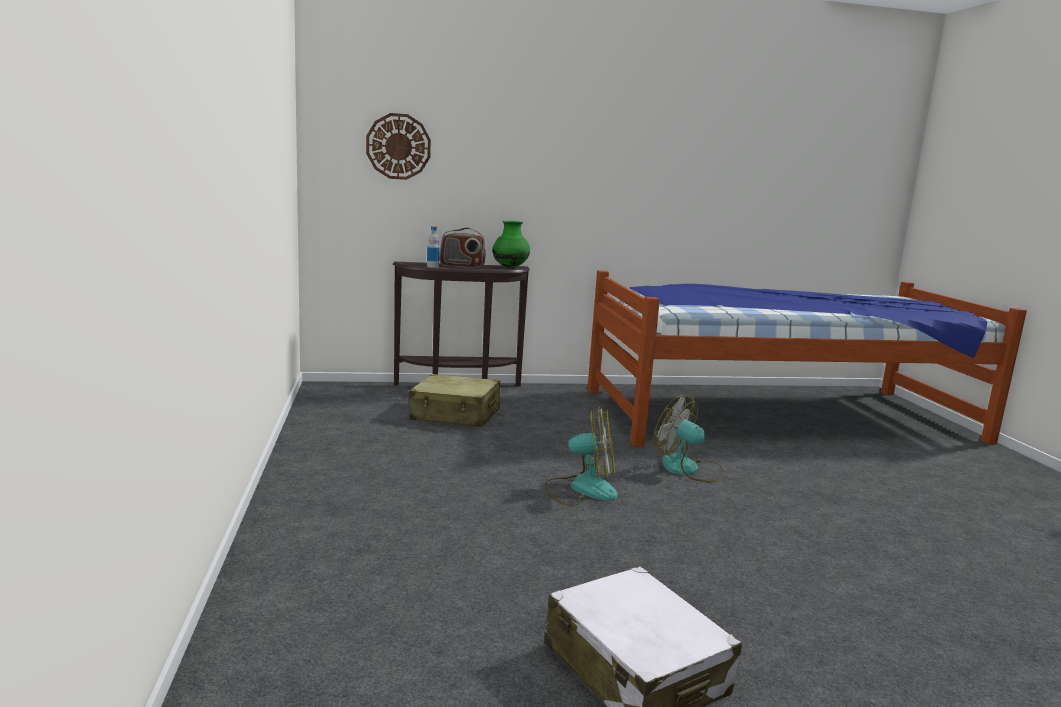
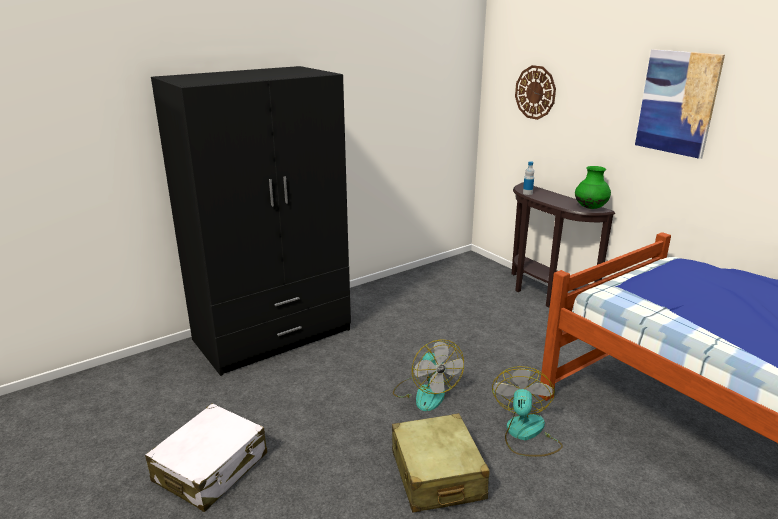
camera: 65 degrees right, 10 degrees up
beige suitcase [409,374,501,427] -> beige suitcase moved to [392,413,490,513]
radio [440,227,486,268] -> none
none -> black wardrobe [151,66,351,376]
none -> picture [635,49,725,159]

